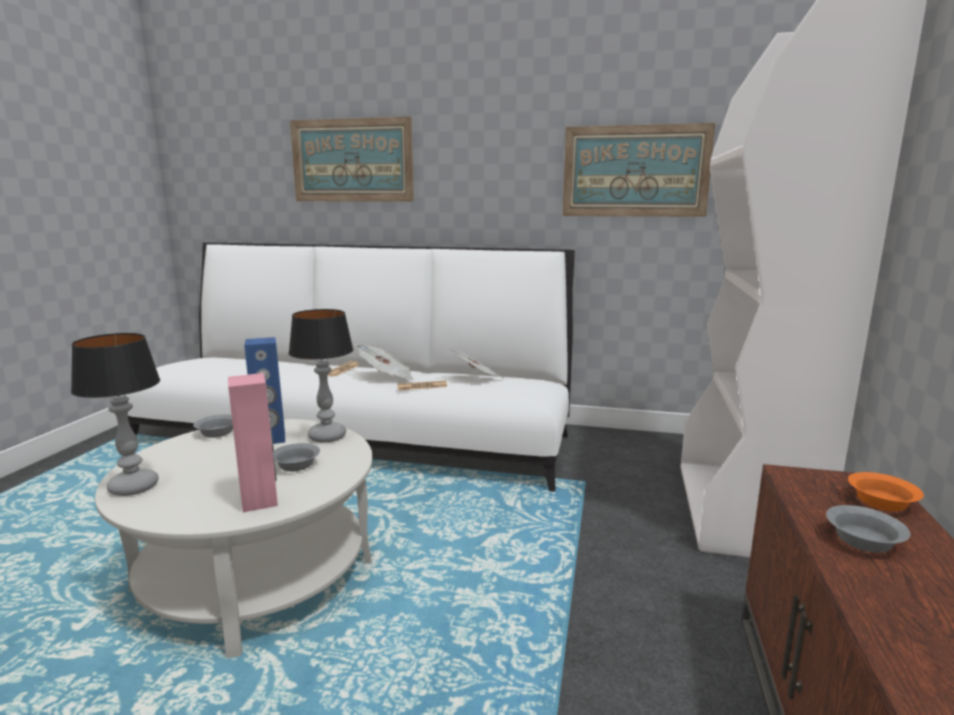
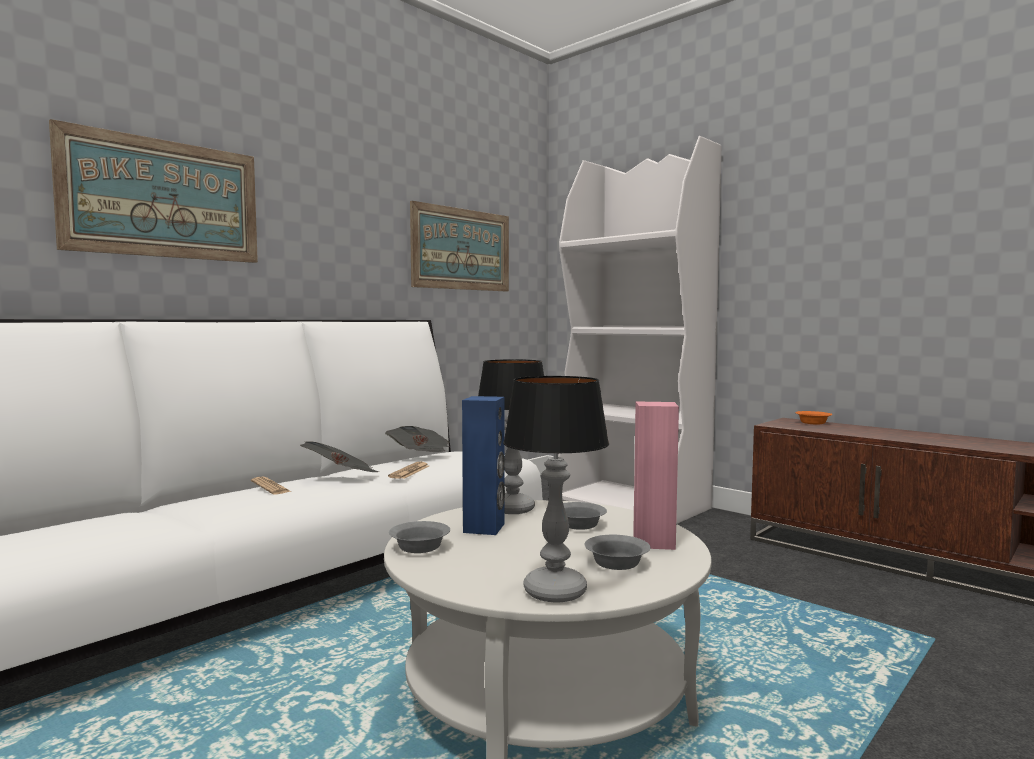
camera: 60 degrees left, 10 degrees down
grey bowl [826,505,910,553] -> grey bowl moved to [584,535,650,570]

